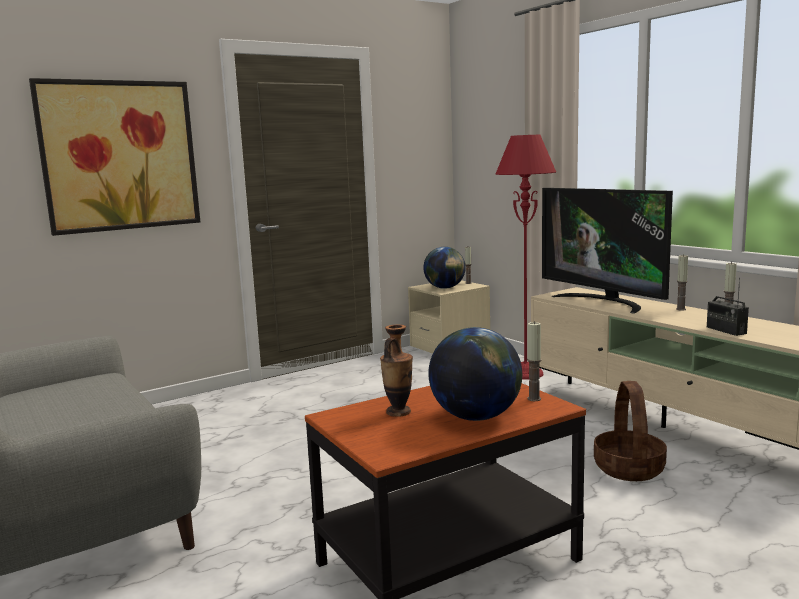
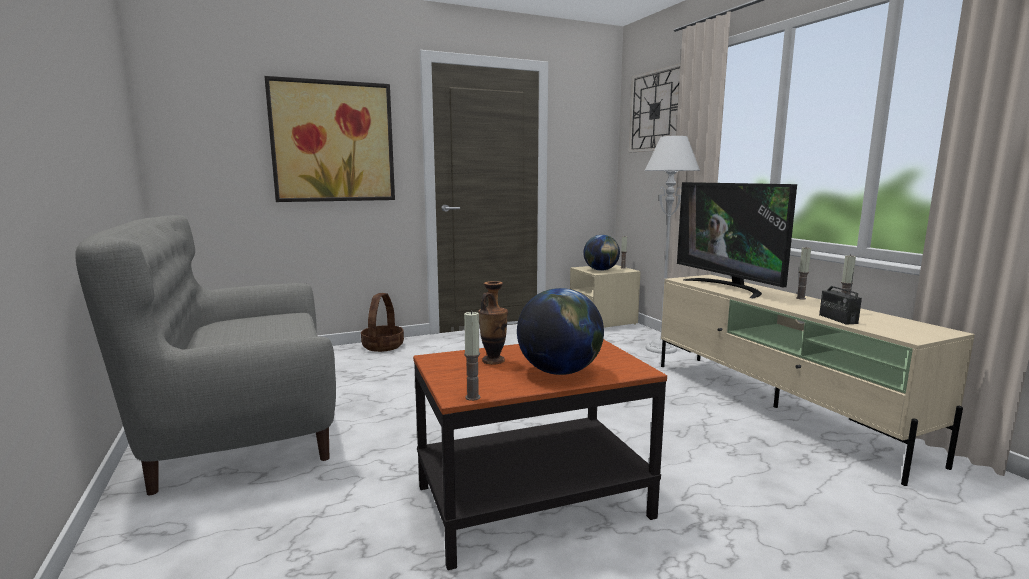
camera: 10 degrees right, 0 degrees up
red floor lamp [496,135,556,380] -> grey floor lamp [645,136,700,354]
candle [527,321,542,401] -> candle moved to [464,311,481,401]
basket [594,381,667,481] -> basket moved to [361,293,404,352]
none -> wall clock [629,63,681,152]

